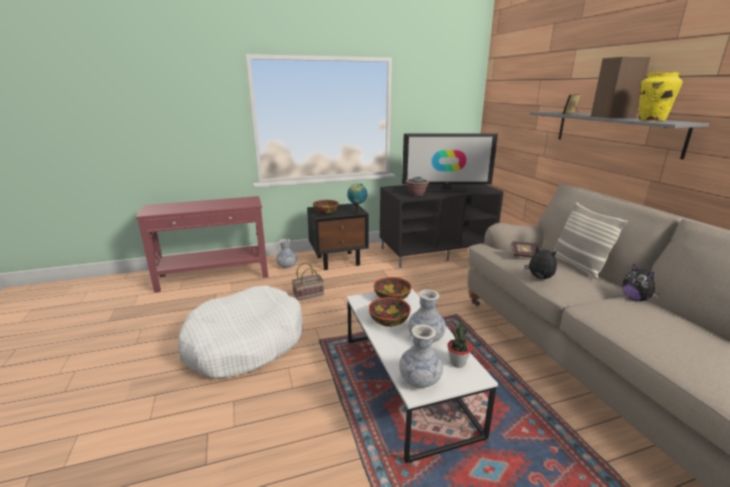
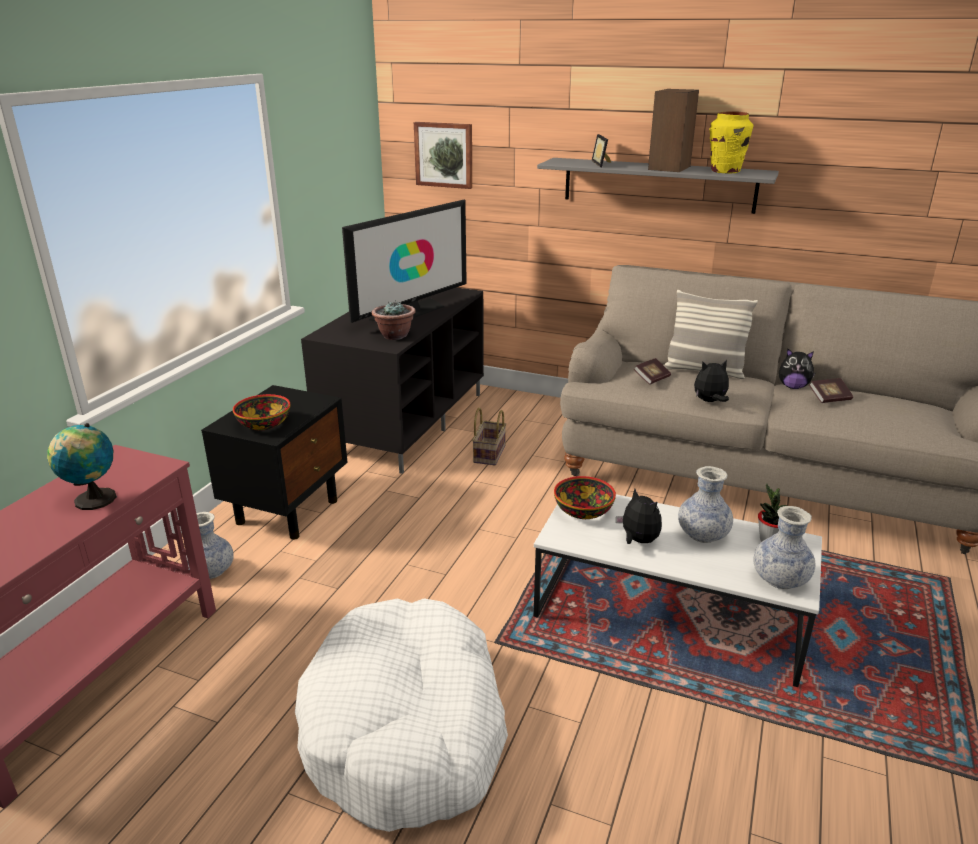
camera: 50 degrees left, 5 degrees up
basket [292,263,324,301] -> basket moved to [472,408,506,465]
globe [347,184,367,214] -> globe moved to [47,423,117,510]
bowl [369,297,411,327] -> plush toy [616,489,662,544]
none -> picture [414,122,472,189]
none -> book [809,378,853,403]

